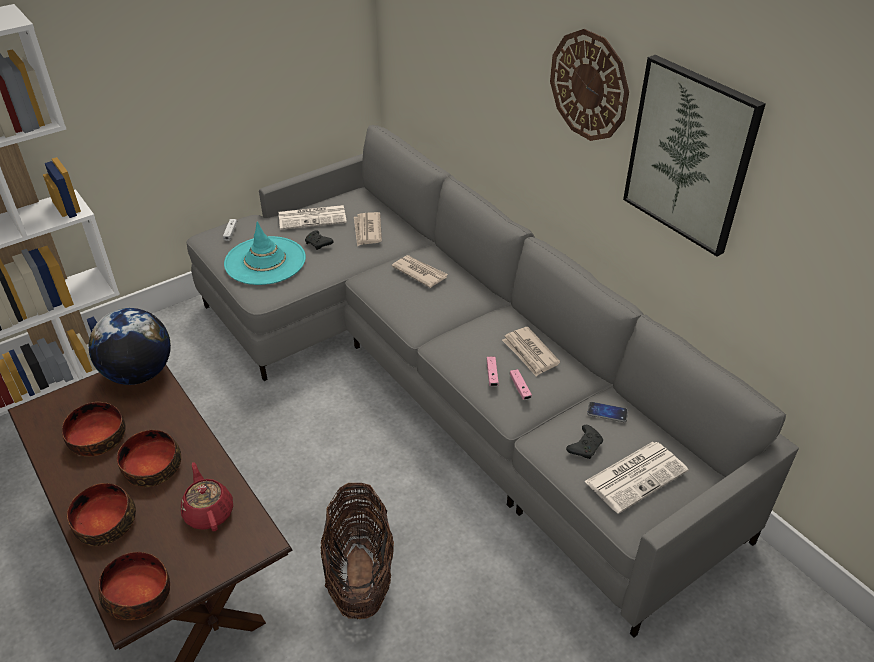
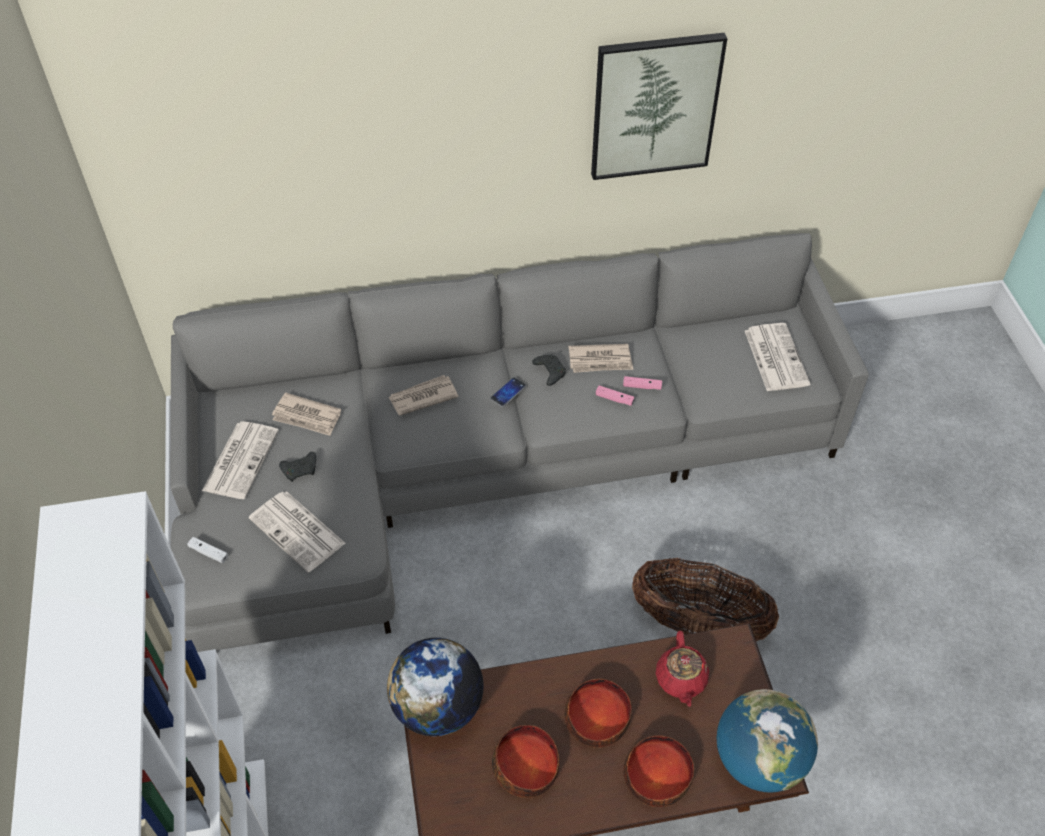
camera: 65 degrees left, 10 degrees up
bowl [98,552,170,620] -> globe [717,689,818,793]
red teapot [181,462,233,532] -> red teapot turned 90 degrees counterclockwise [656,631,709,707]
turquoise hat [224,222,306,285] -> newspaper [249,491,346,572]
wall clock [550,29,629,141] -> none
black game controller [566,425,603,459] -> black game controller moved to [532,354,566,386]
phone [587,402,628,422] -> phone moved to [490,377,527,407]

